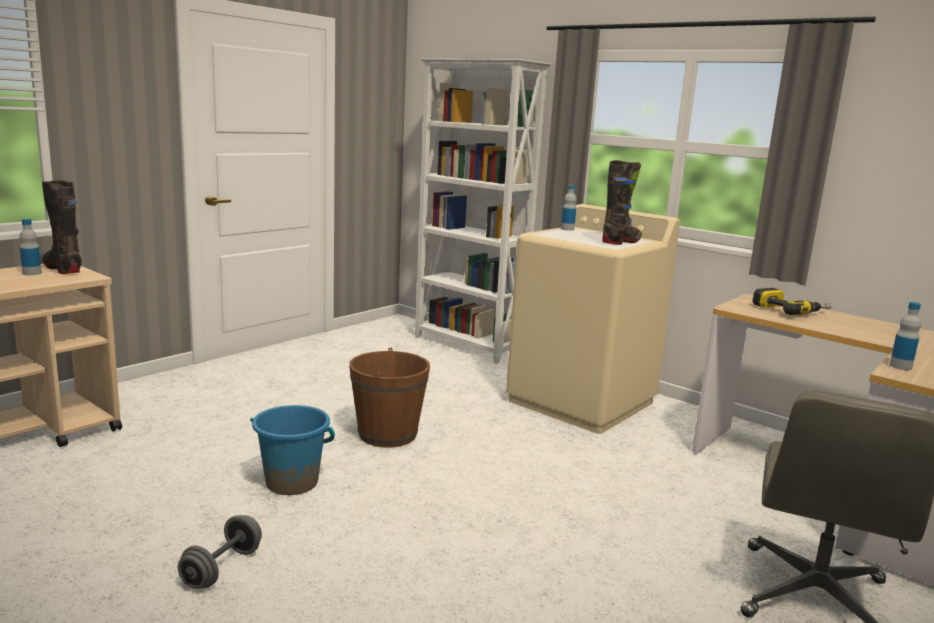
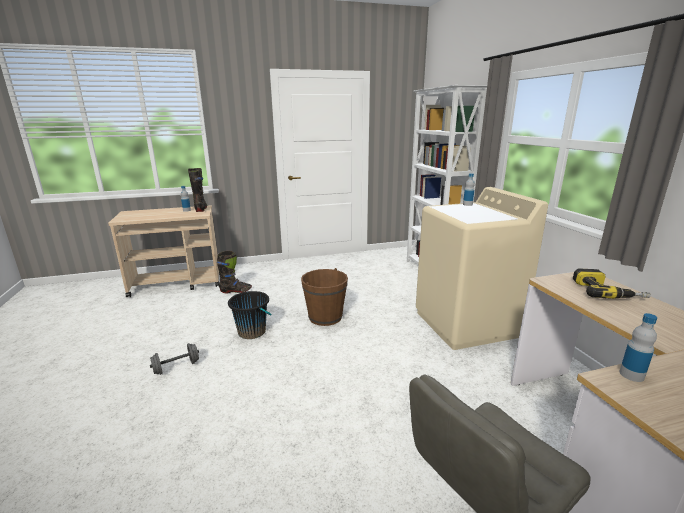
camera: 35 degrees right, 5 degrees up
blue bucket [250,405,335,495] -> black bucket [228,291,271,339]
black boot [602,160,642,245] -> black boot moved to [217,251,252,293]

